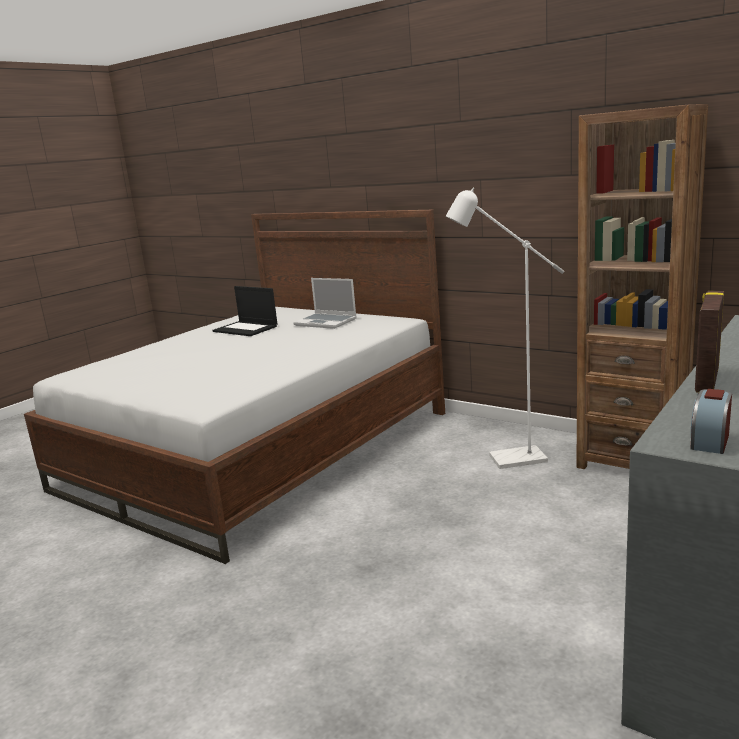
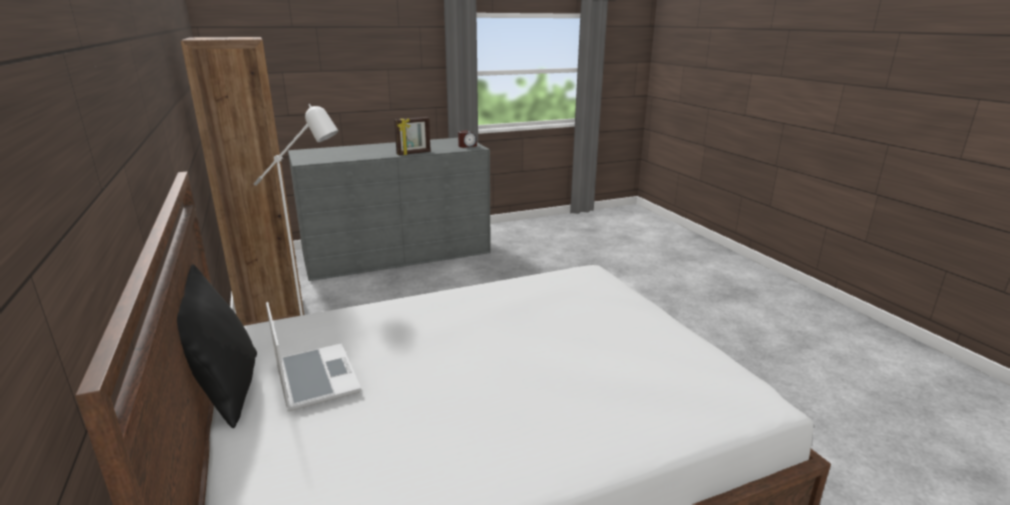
camera: 150 degrees left, 5 degrees up
laptop [213,286,277,336] -> none
none -> black pillow [177,265,257,428]

